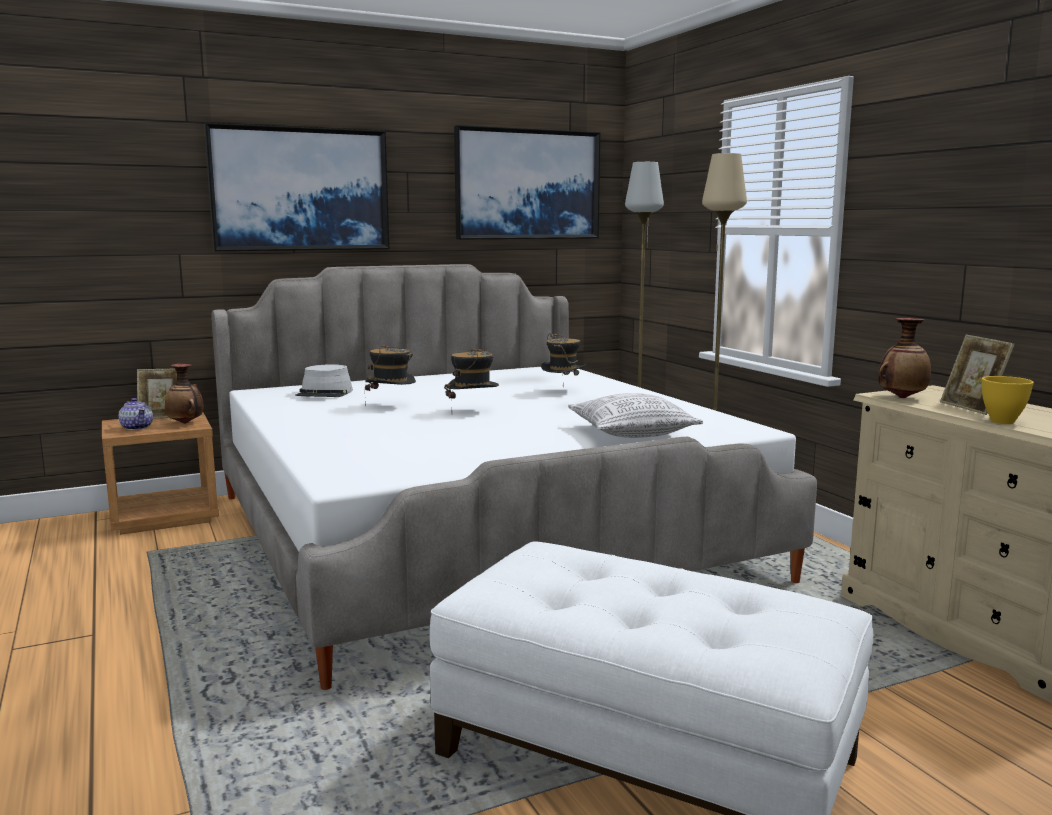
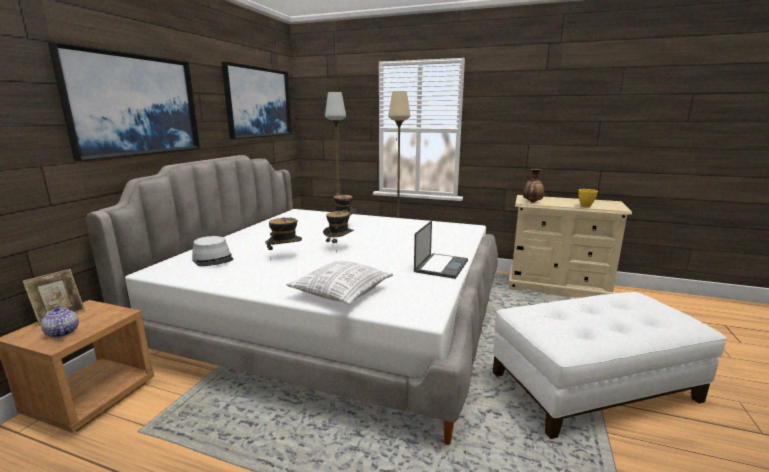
camera: 45 degrees left, 5 degrees up
teapot [119,398,153,430] -> teapot turned 135 degrees counterclockwise [41,305,79,338]
vase [165,364,204,424] -> none
pillow [568,393,703,438] -> pillow moved to [286,261,393,305]
picture frame [940,334,1015,415] -> none
none -> laptop [414,220,468,279]

